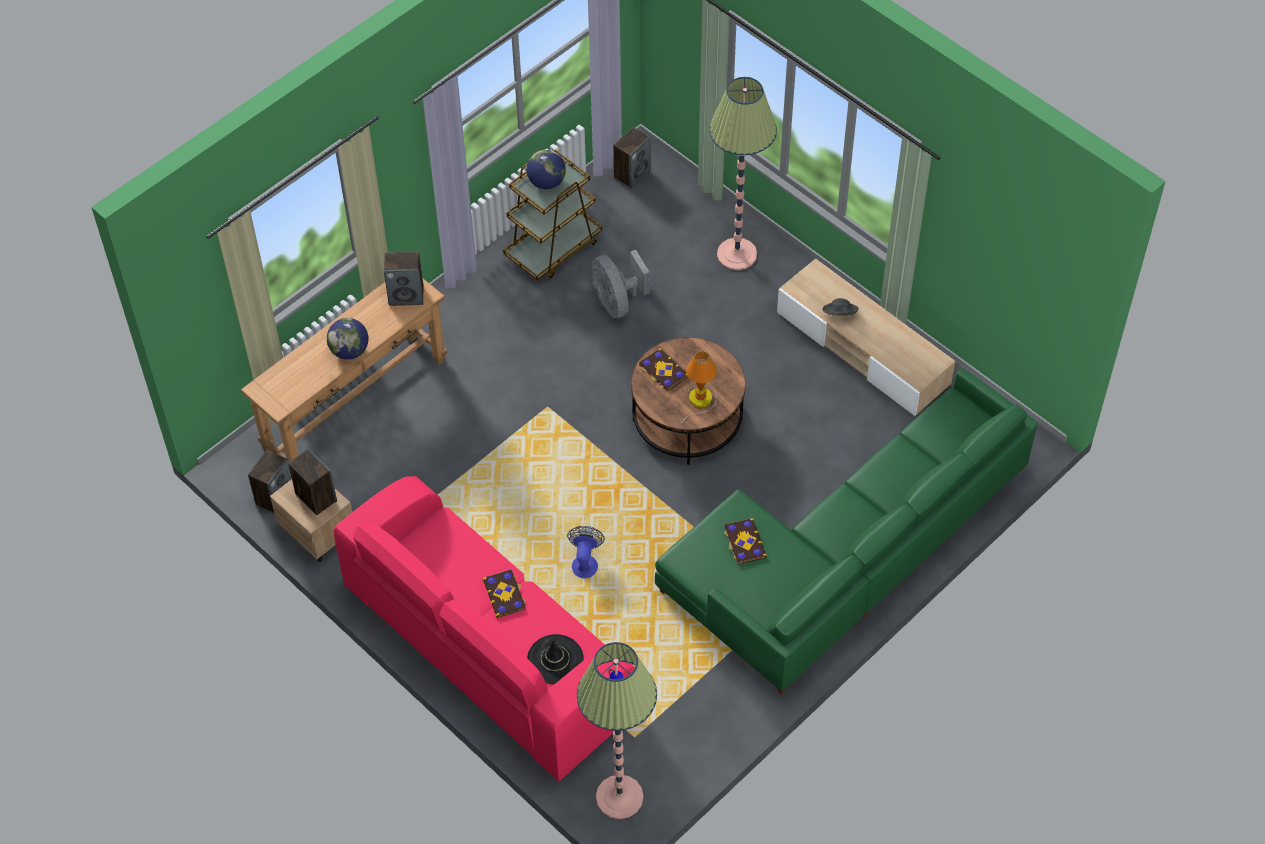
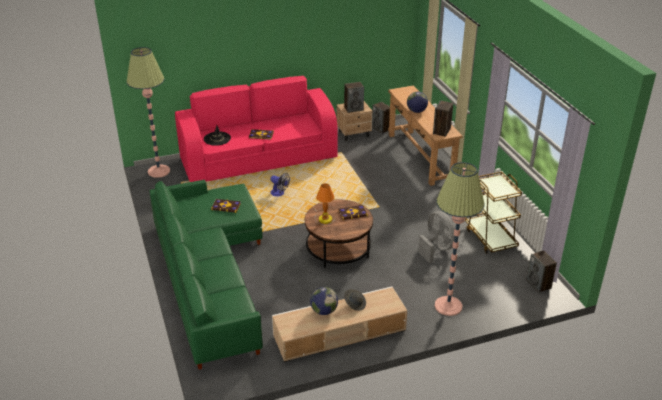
camera: 115 degrees right, 20 degrees down
globe [526,150,566,189] -> globe moved to [310,287,338,315]
grey fan [592,250,650,318] -> grey fan turned 60 degrees clockwise [418,211,455,263]

